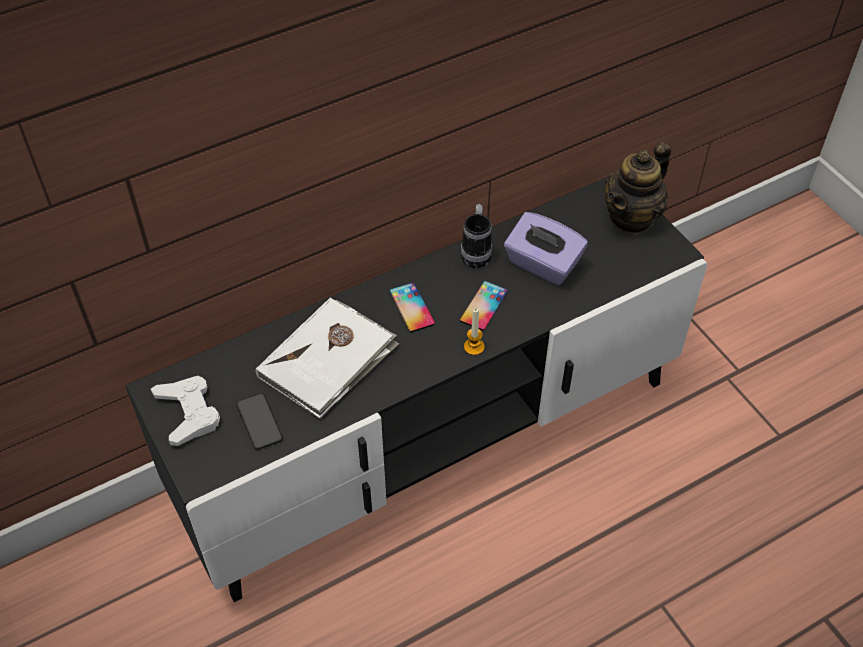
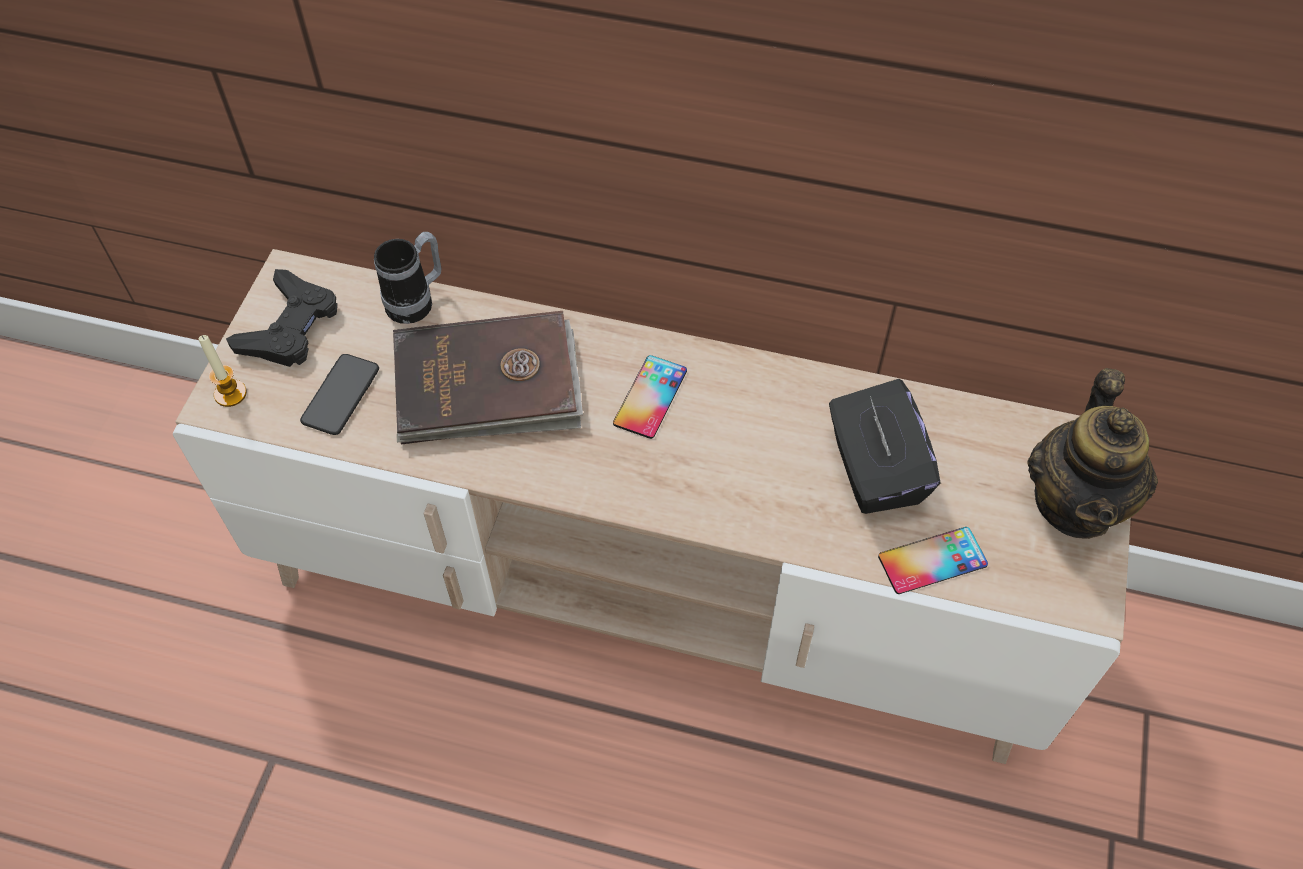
camera: 45 degrees right, 5 degrees up
black tv stand [125,177,707,602] -> beige tv stand [173,249,1131,764]
white game controller [151,376,220,446] -> black game controller [226,269,337,367]
white book [256,298,399,419] -> brown book [393,311,583,445]
phone [459,281,508,331] -> phone moved to [878,527,988,594]
mug [461,204,492,268] -> mug moved to [374,232,442,324]
candle [464,308,485,355] -> candle moved to [198,335,247,407]
purple tissue box [504,212,588,285] -> black tissue box [829,379,940,514]
teapot [604,142,671,235] -> teapot turned 75 degrees counterclockwise [1028,368,1158,539]

